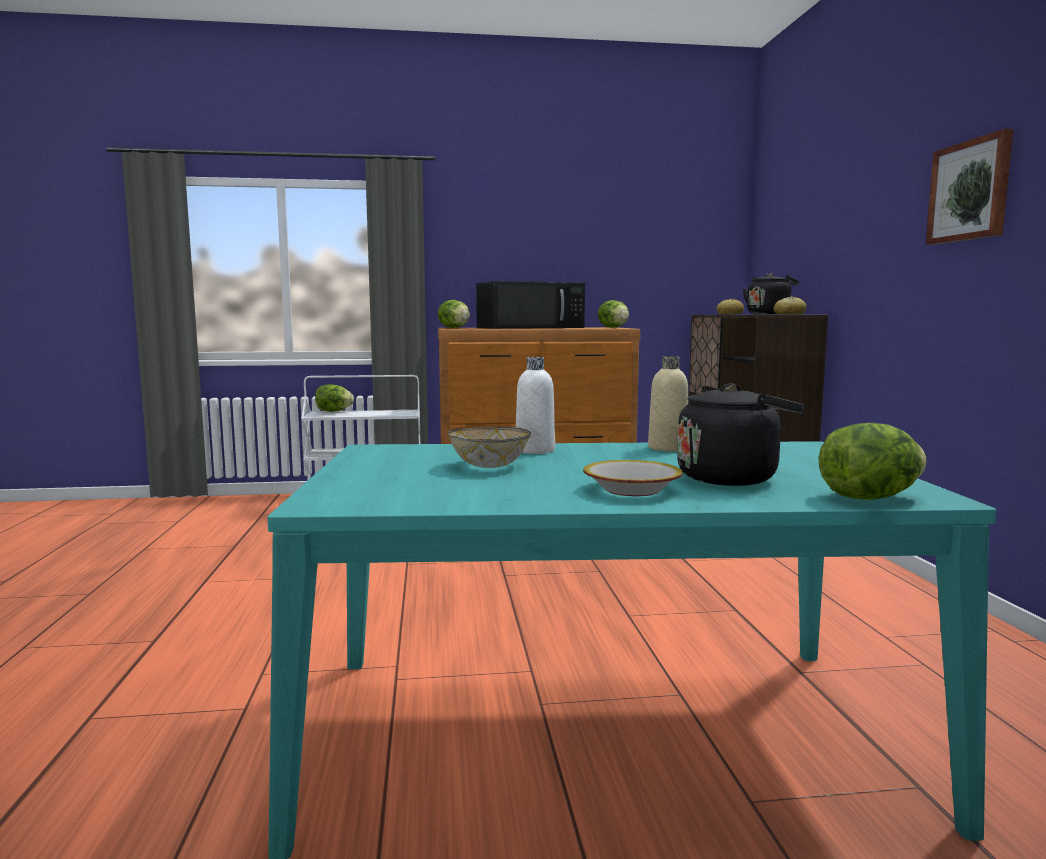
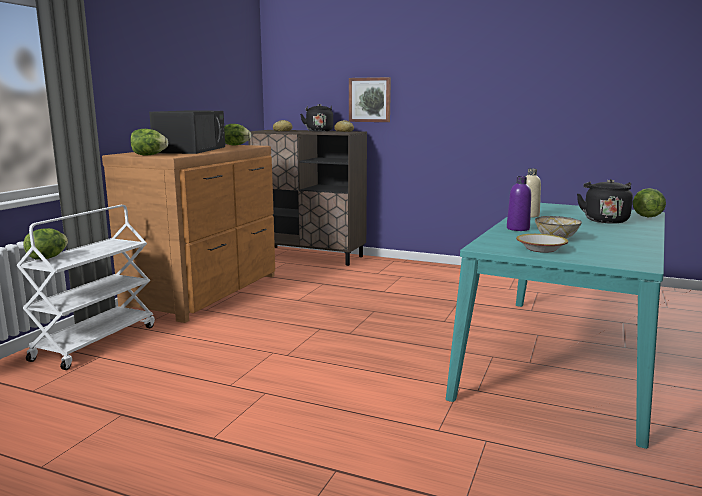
camera: 60 degrees left, 5 degrees up
white bottle [516,357,555,454] -> purple bottle [507,176,531,231]
bowl [583,460,683,496] -> bowl moved to [516,234,568,253]
picture [925,129,1014,245] -> picture moved to [349,77,391,122]

